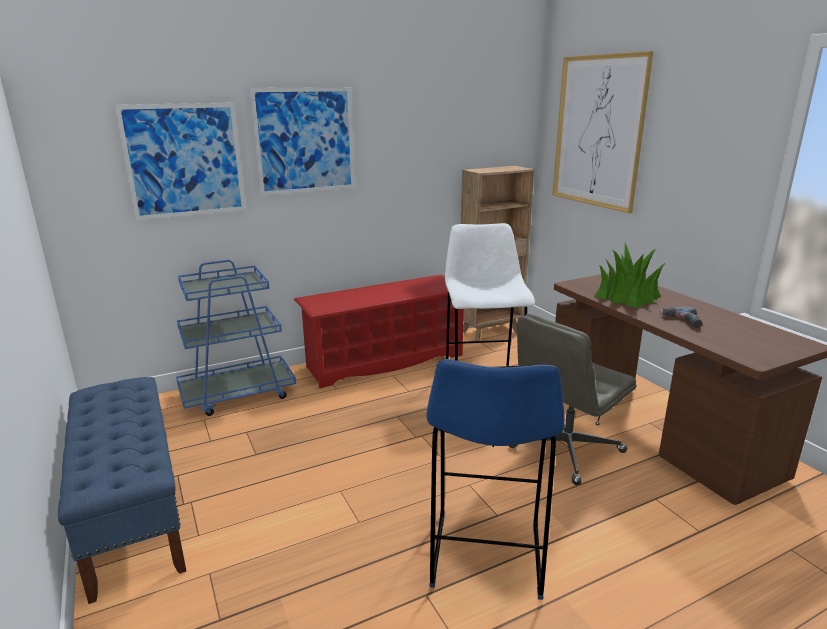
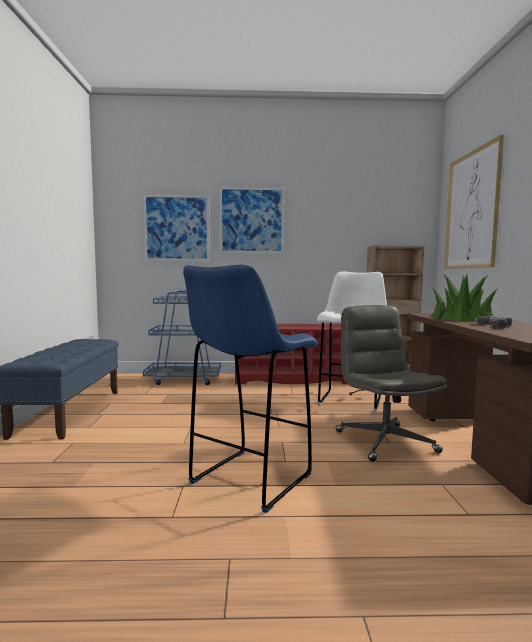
camera: 25 degrees right, 15 degrees down
grey office chair [509,314,636,485] -> grey office chair turned 90 degrees clockwise [336,305,447,462]

